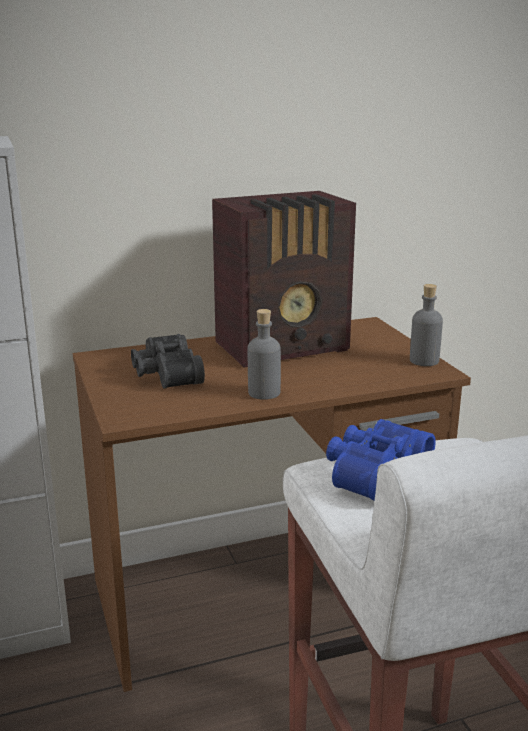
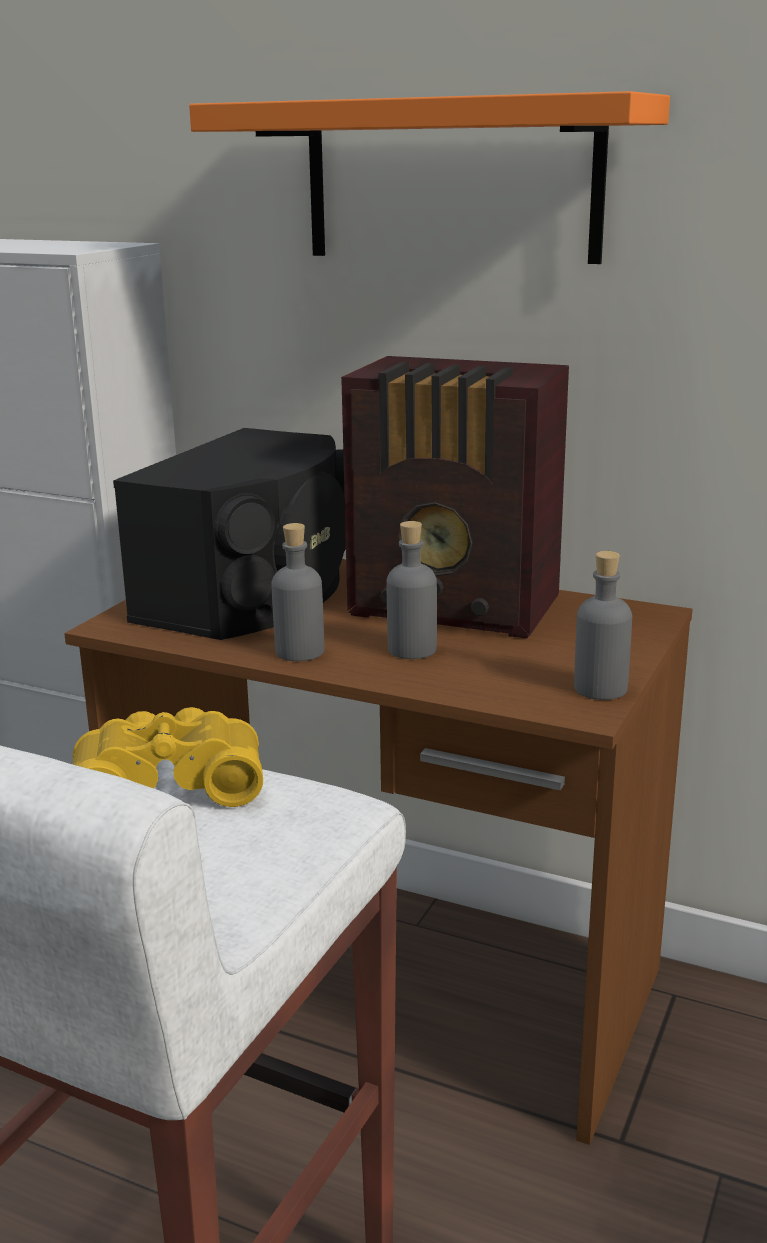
camera: 45 degrees right, 0 degrees up
black binoculars [131,334,205,389] -> black speaker [113,428,346,640]
blue binoculars [326,419,436,501] -> yellow binoculars [73,707,263,807]
none -> orange shelf [189,91,670,264]
none -> grey bottle [387,521,437,659]

